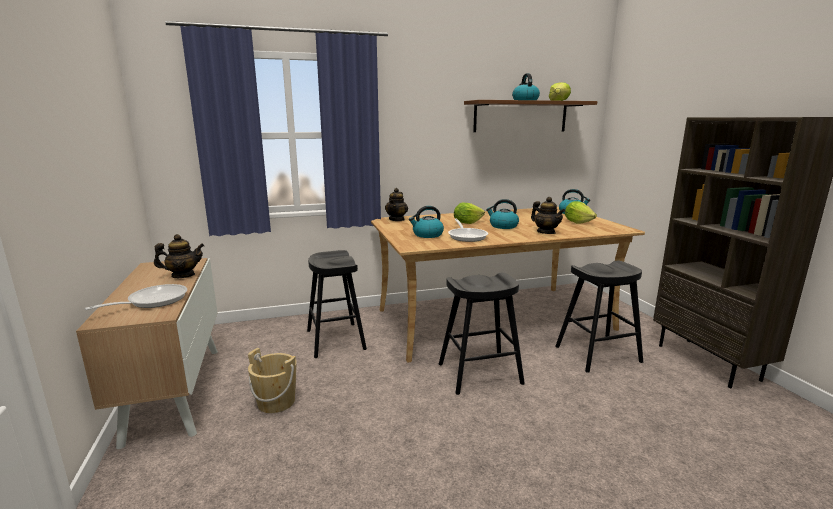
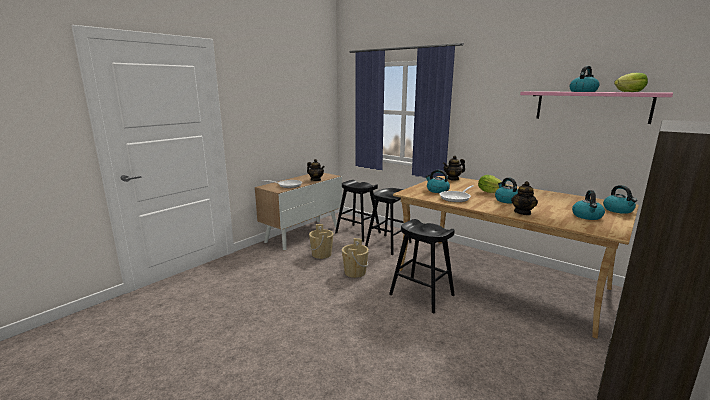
camera: 55 degrees right, 0 degrees up
brown shelf [464,100,598,132] -> pink shelf [520,91,673,124]
black stool [555,261,643,373] -> black stool moved to [335,180,381,242]
lettuce [565,201,597,223] -> kettle [572,190,605,220]
none -> beige bucket [342,238,369,278]

